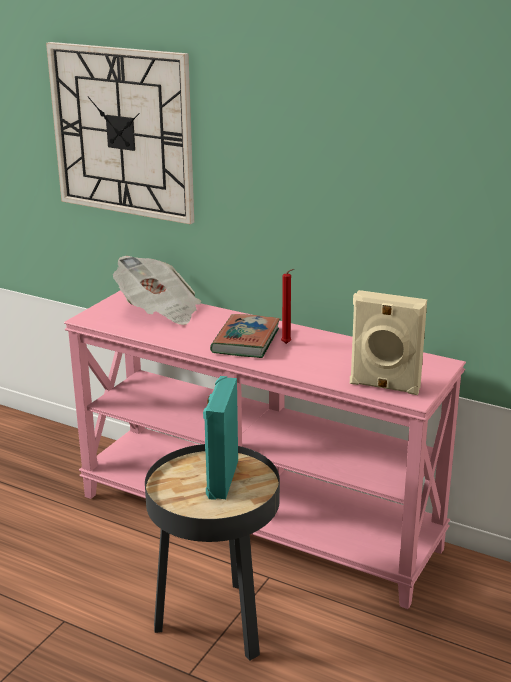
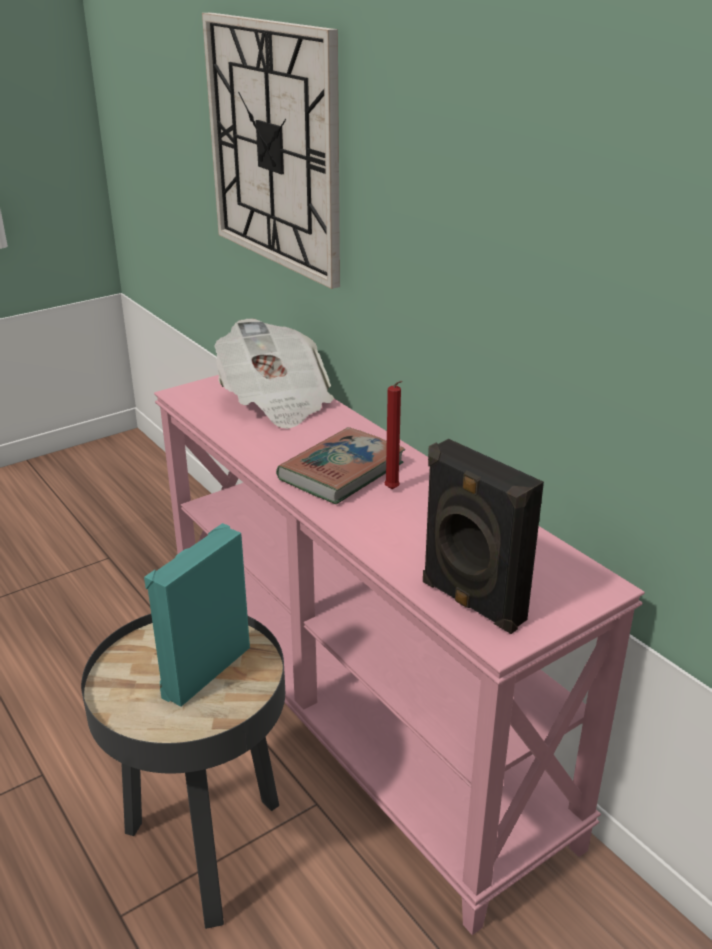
camera: 25 degrees right, 5 degrees up
beige speaker [350,290,427,395] -> black speaker [423,439,544,634]

